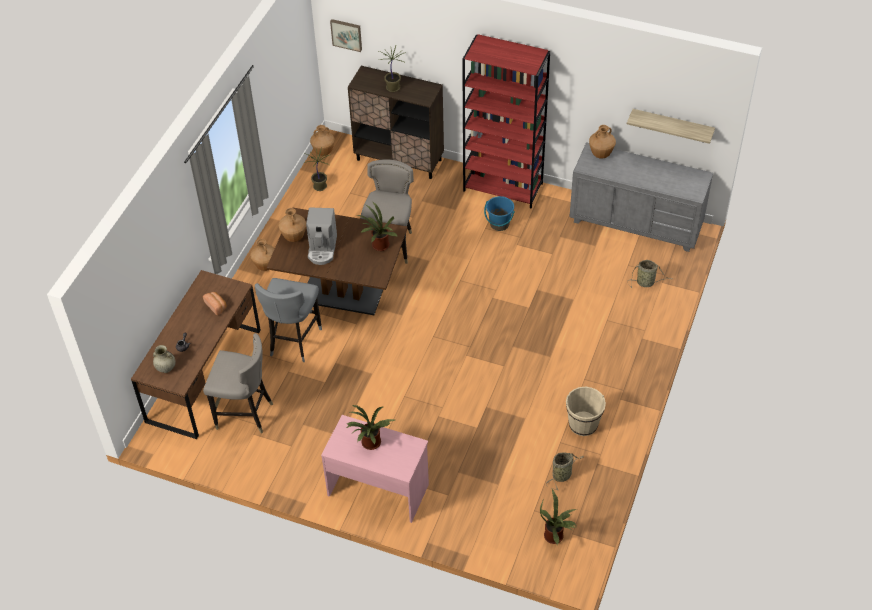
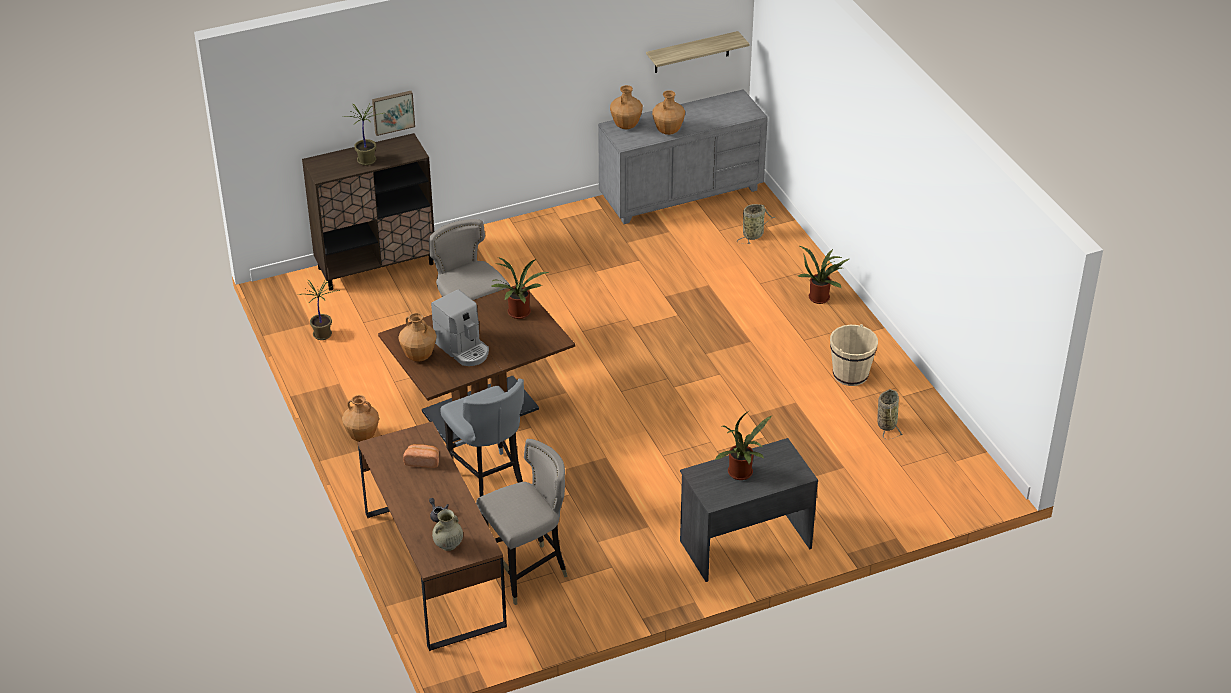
camera: 45 degrees left, 10 degrees down
brown vase [310,125,335,156] -> brown vase moved to [652,90,685,135]
pink desk [321,415,429,523] -> grey desk [680,438,818,582]
picture [330,19,362,52] -> picture moved to [372,91,415,136]
red bookcase [462,34,550,209] -> none
blue bucket [484,196,515,231] -> none
potted plant [540,489,576,545] -> potted plant moved to [798,246,849,304]

